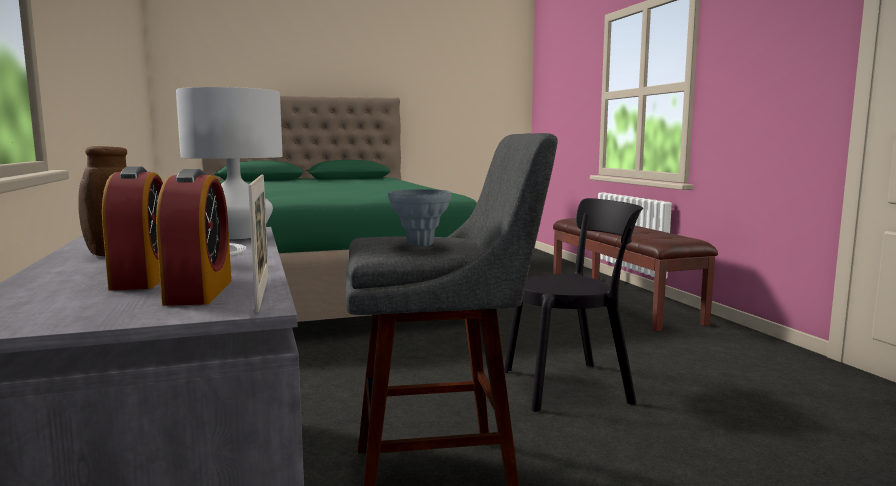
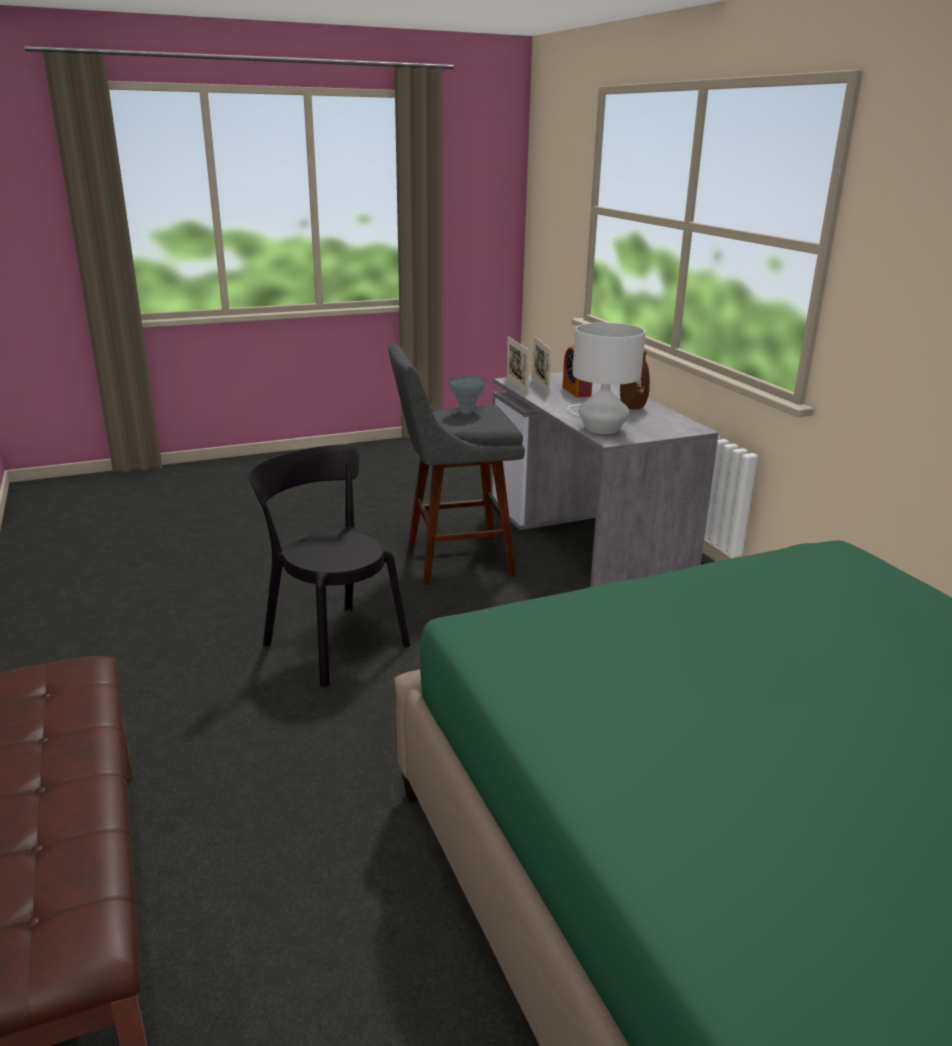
camera: 175 degrees right, 15 degrees up
alarm clock [156,169,232,306] -> picture frame [532,336,551,394]
black chair [504,198,643,412] -> black chair turned 60 degrees clockwise [248,445,410,687]

